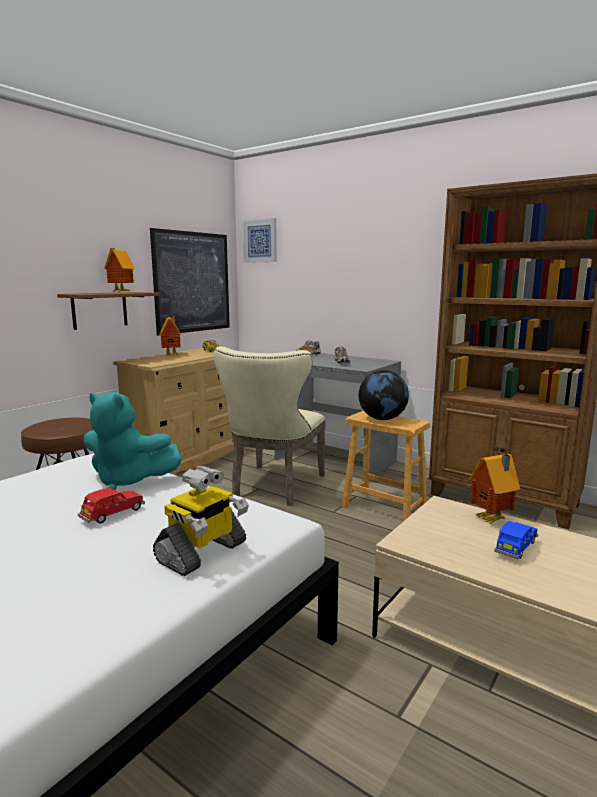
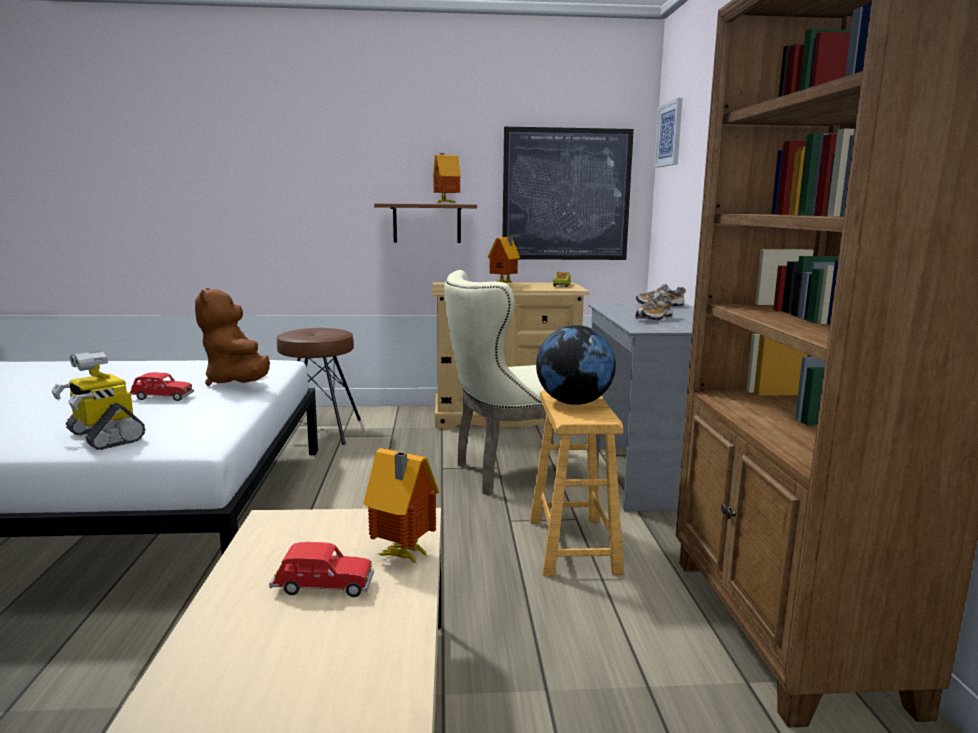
camera: 50 degrees right, 0 degrees up
turquoise plush toy [83,392,182,490] -> brown plush toy [195,288,270,386]
toy robot [153,466,249,576] -> toy robot turned 45 degrees clockwise [51,351,145,450]
blue toy car [494,521,538,560] -> red toy car [269,542,374,597]

